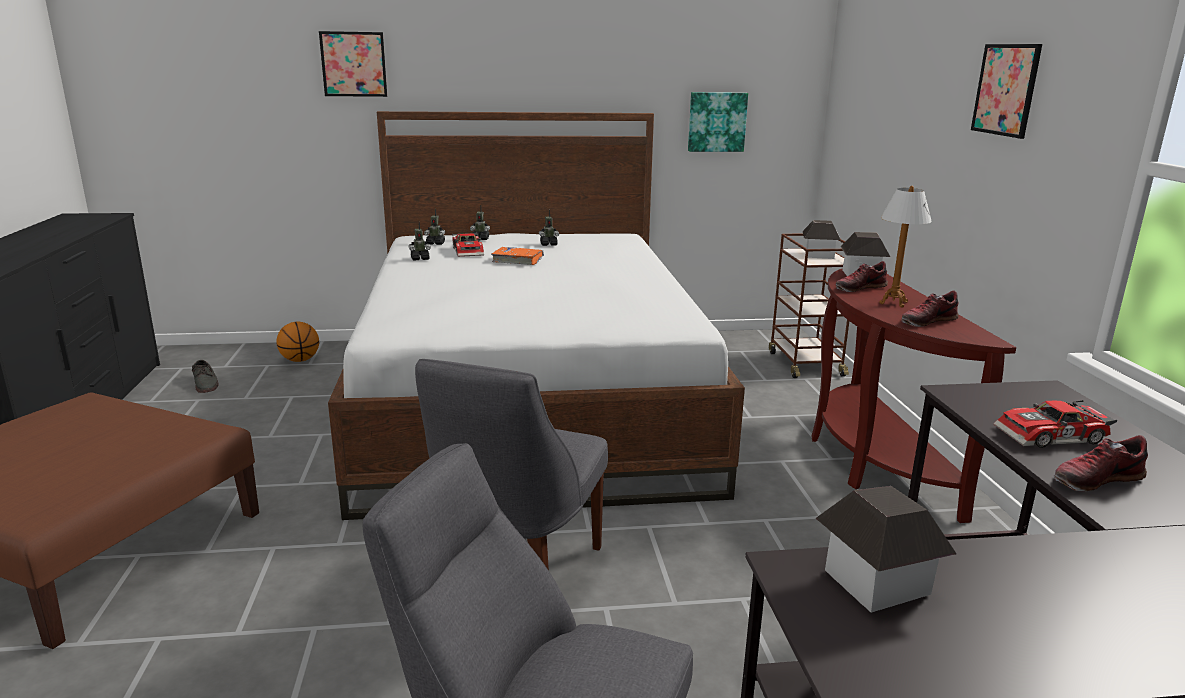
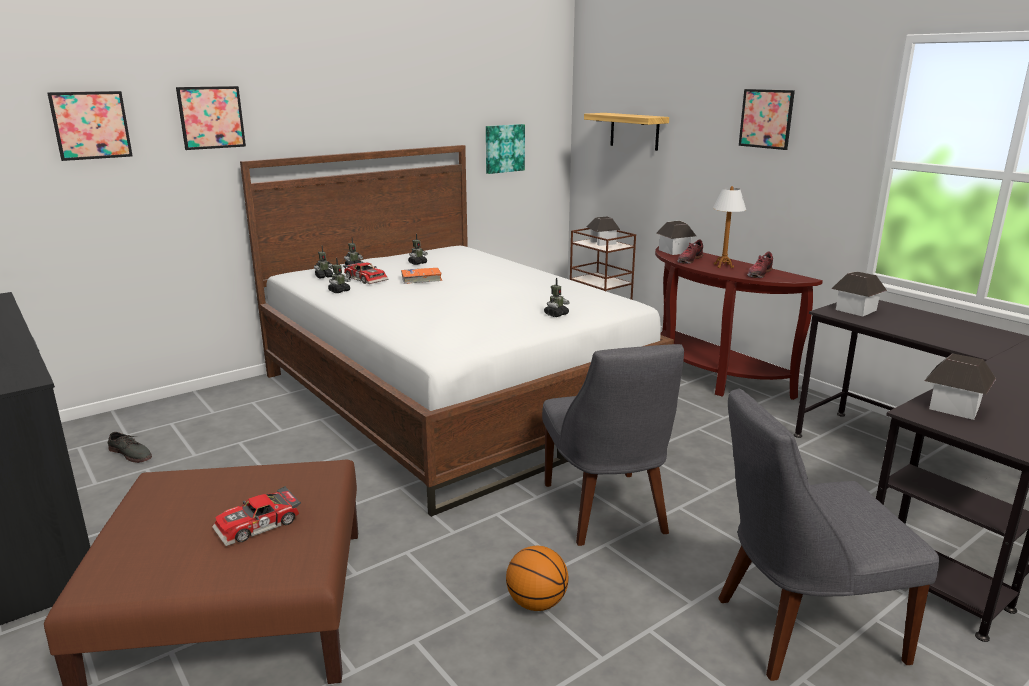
camera: 30 degrees left, 0 degrees up
basketball [276,322,319,362] -> basketball moved to [506,546,569,611]
toy car [993,400,1117,448] -> toy car moved to [212,486,301,546]
shoe [1054,435,1148,491] -> none
none -> picture [47,91,133,161]
none -> toy robot [544,278,570,317]
none -> shelf [584,113,669,151]
none -> toy house [832,272,887,316]

